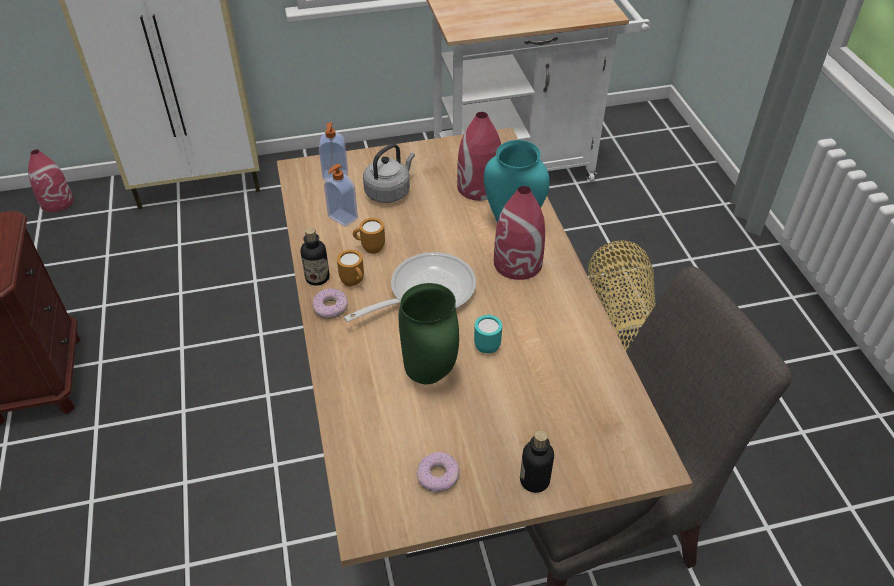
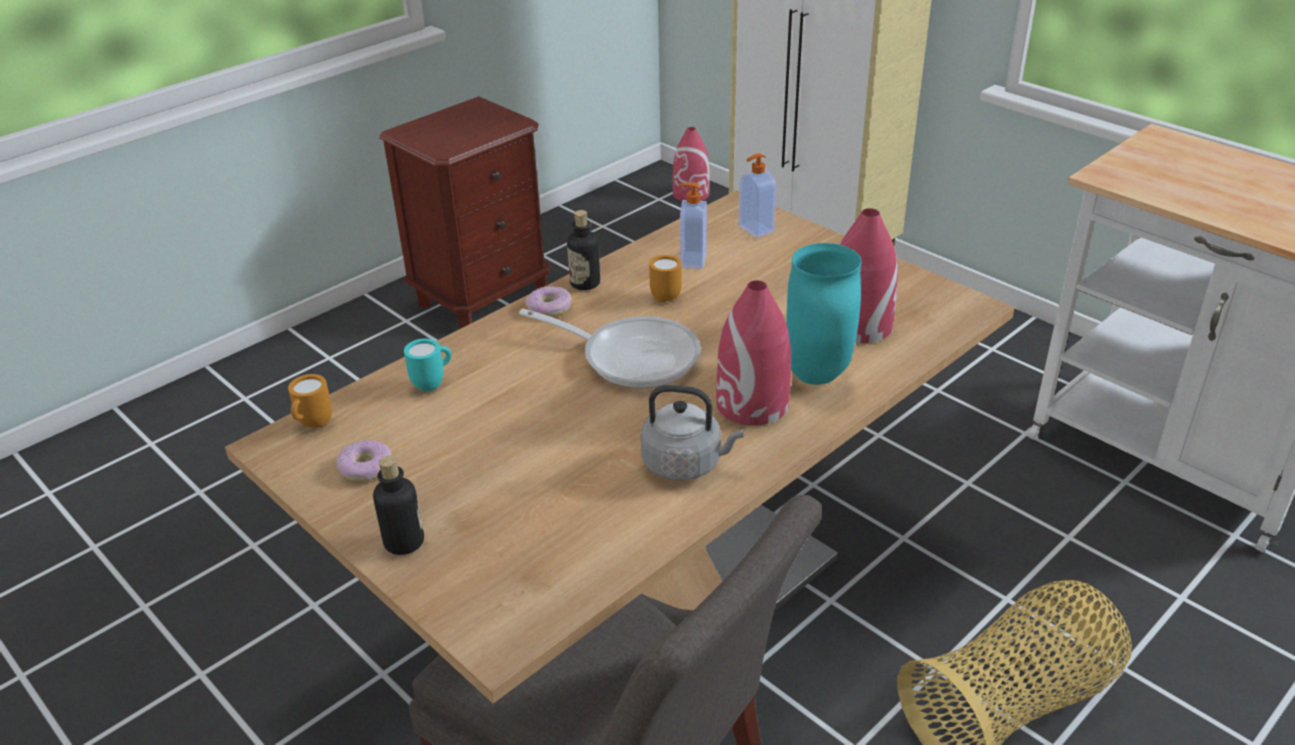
camera: 60 degrees right, 10 degrees down
orange mug [337,250,364,287] -> orange mug moved to [288,374,332,428]
grey kettle [363,144,415,203] -> grey kettle moved to [641,385,744,480]
green vase [399,283,459,384] -> none
turquoise mug [474,314,502,353] -> turquoise mug moved to [404,339,452,391]

